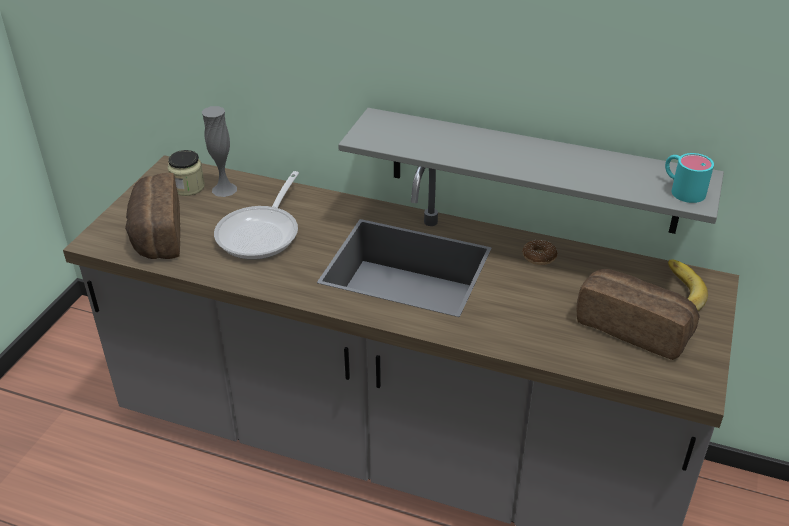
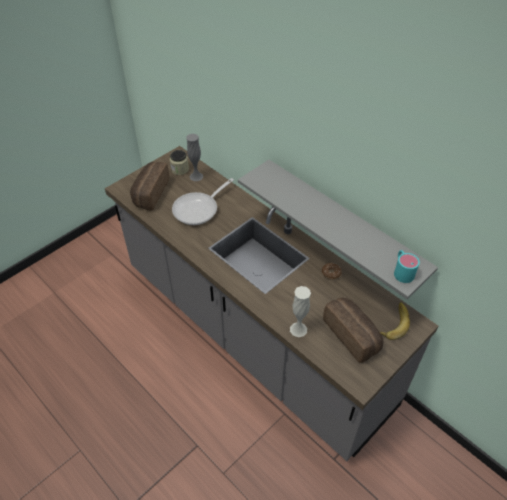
camera: 25 degrees right, 10 degrees up
none -> white vase [290,286,311,337]

